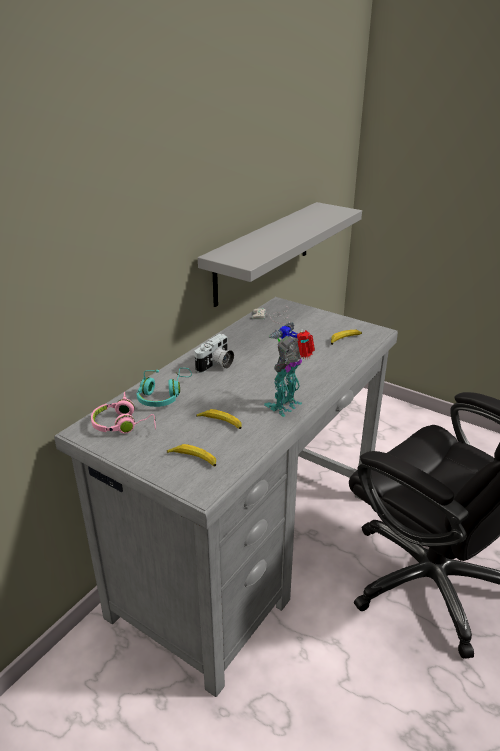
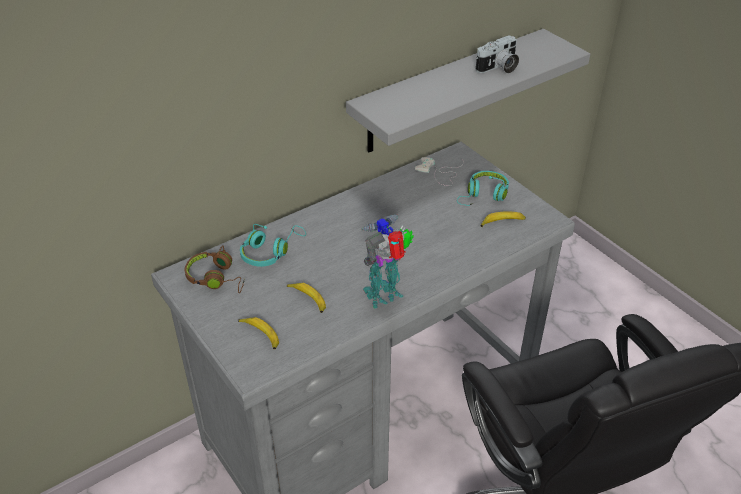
camera: 20 degrees right, 10 degrees up
pink headphones [91,392,156,434] -> brown headphones [185,245,245,293]
camera [195,334,234,373] -> camera moved to [476,35,519,73]
none -> turquoise headphones [457,171,509,206]

